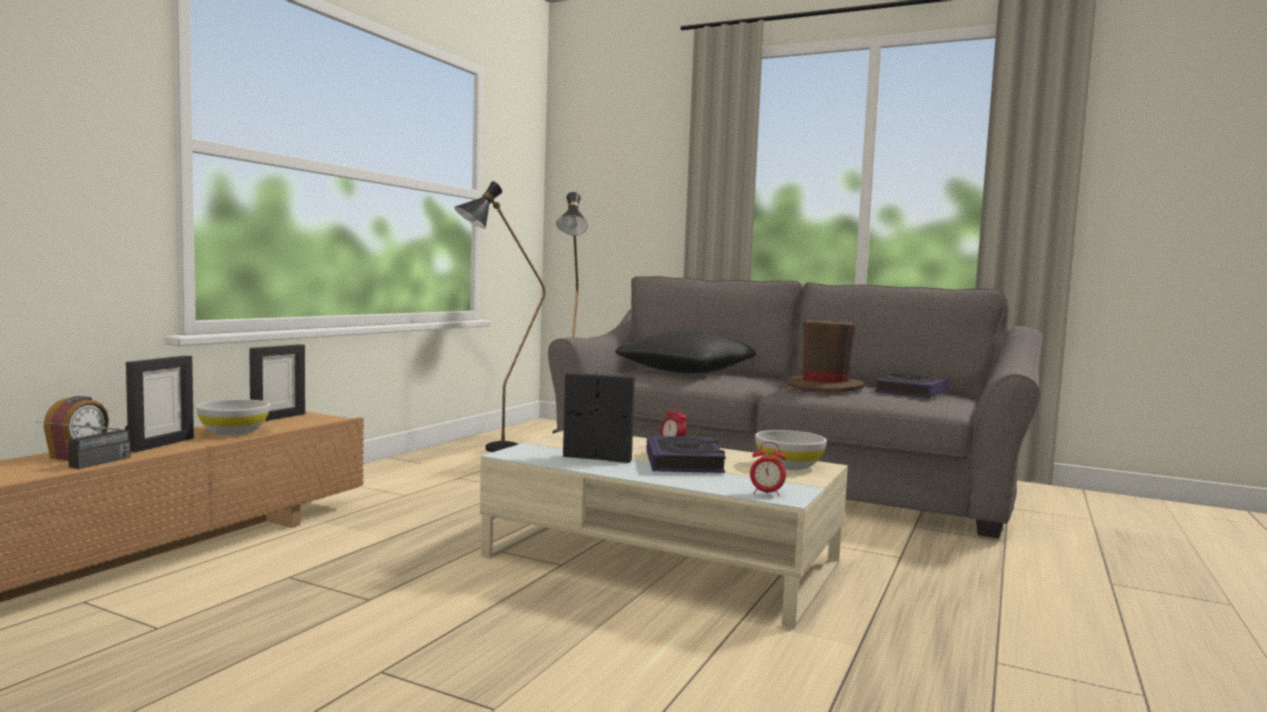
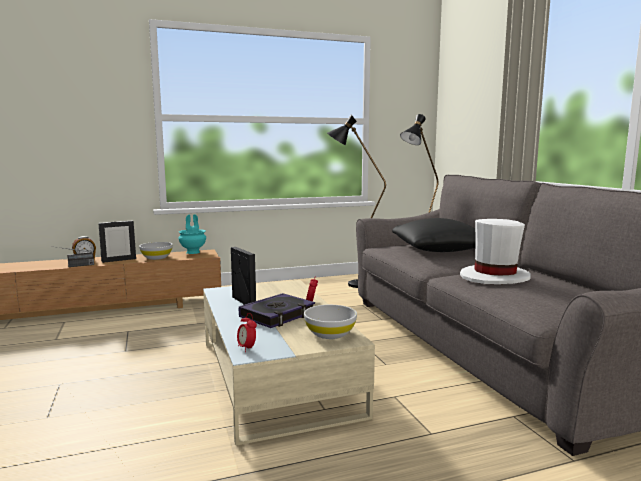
camera: 45 degrees right, 5 degrees up
picture frame [249,344,305,421] -> turquoise vase [178,214,206,254]
brown hat [787,320,865,392] -> white hat [460,219,531,284]
book [875,374,948,398] -> none

